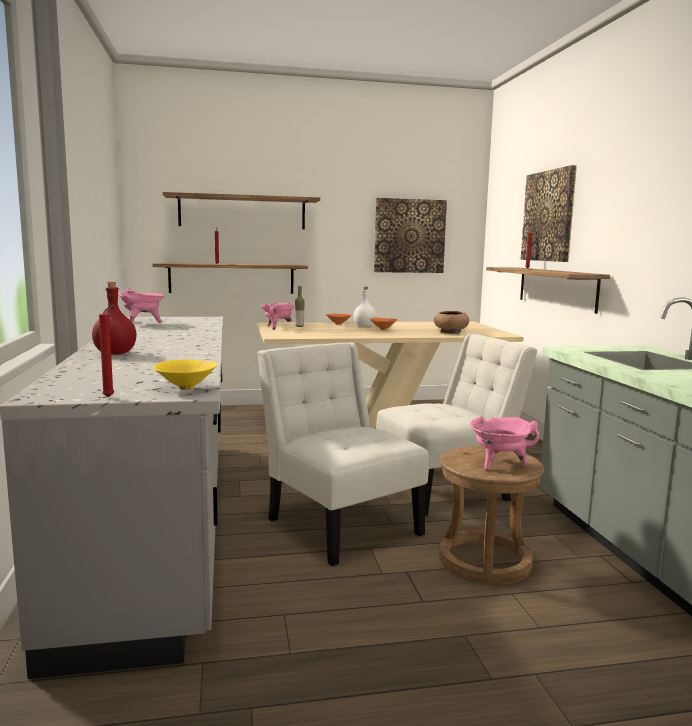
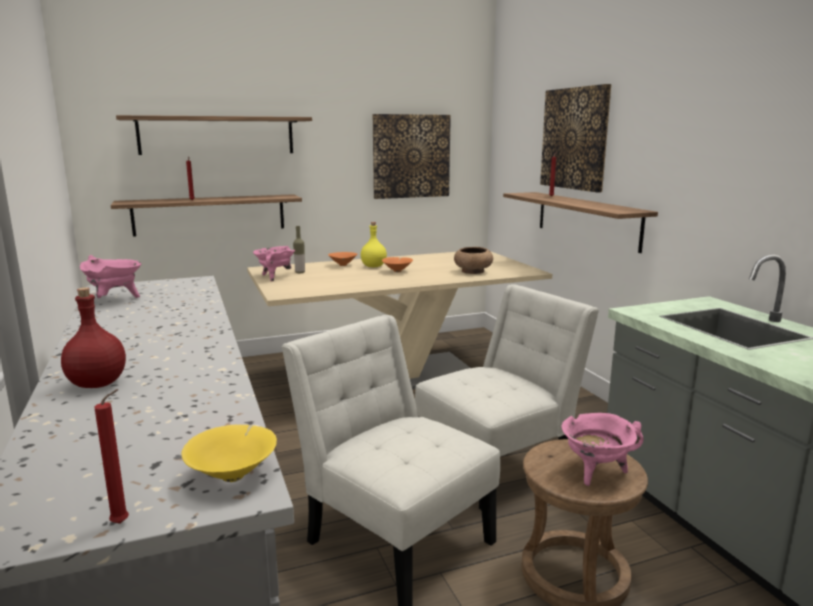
camera: 10 degrees left, 5 degrees up
white bottle [353,287,376,327] -> yellow bottle [361,222,387,267]

